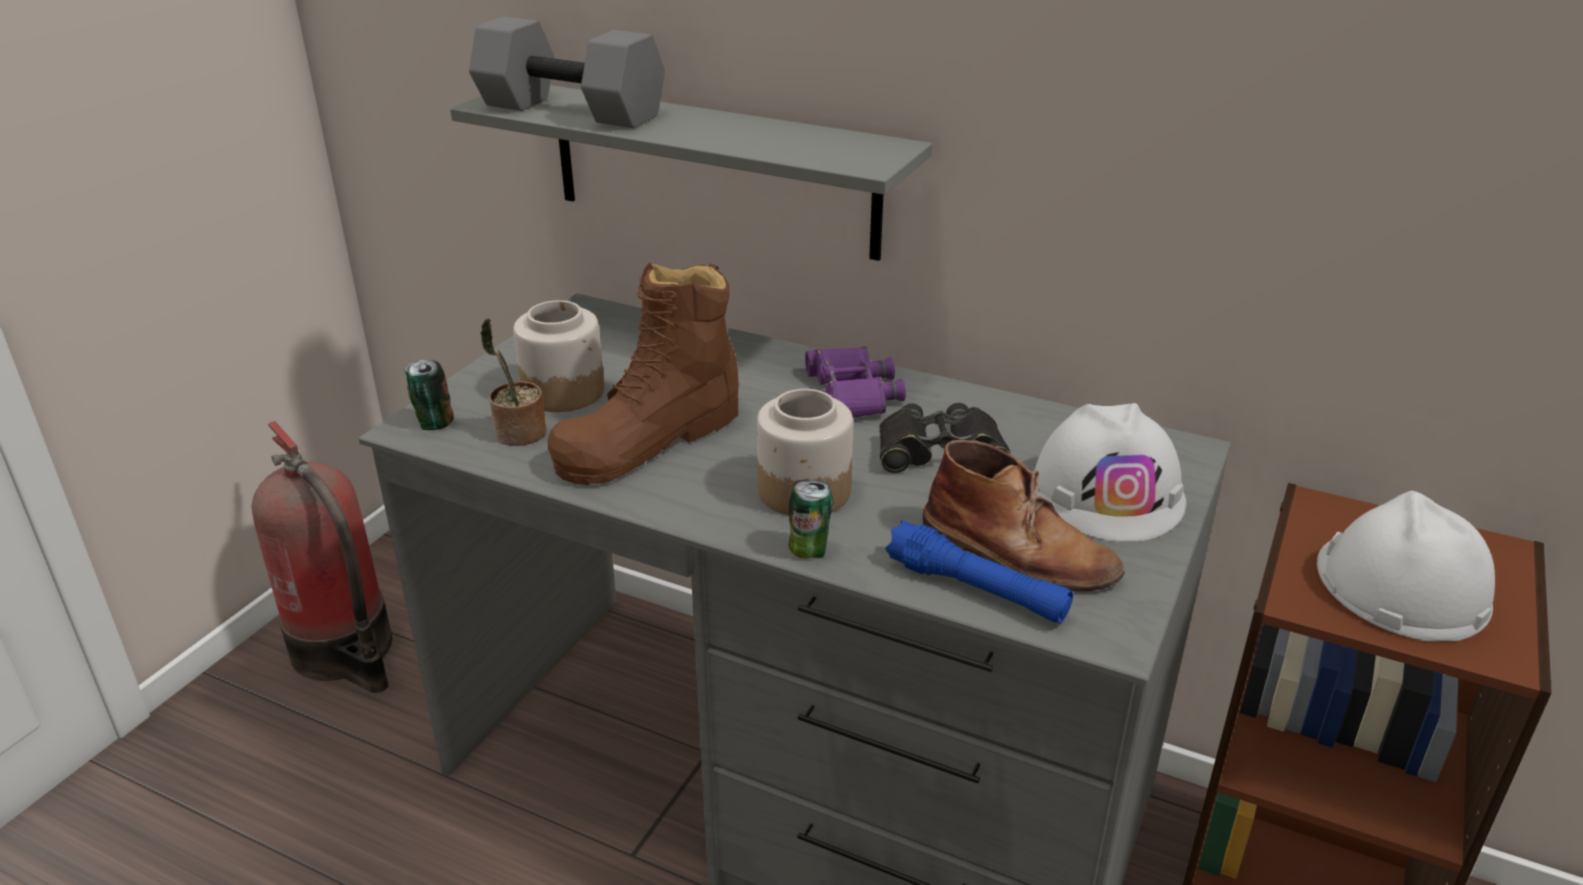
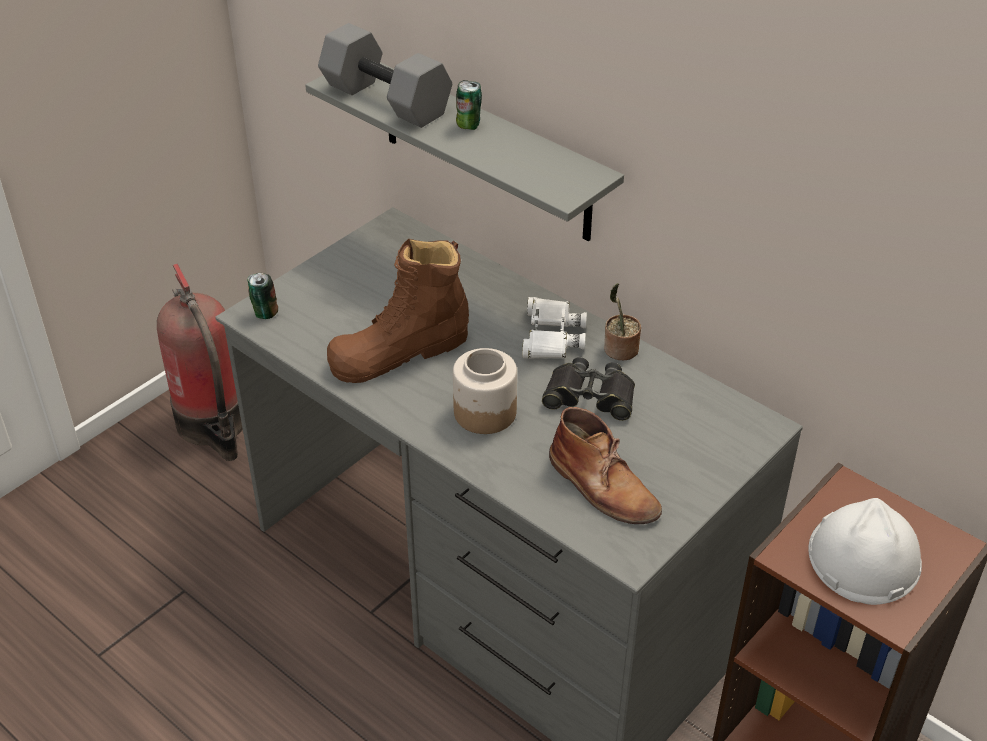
camera: 15 degrees right, 10 degrees up
potted plant [480,318,546,446] -> potted plant moved to [604,283,641,360]
jar [513,300,604,412] -> none
can [789,480,834,558] -> can moved to [456,80,482,130]
purple binoculars [805,346,906,418] -> white binoculars [522,297,587,359]
blue flashlight [885,520,1073,623] -> none
white hard hat [1034,403,1186,542] -> none

